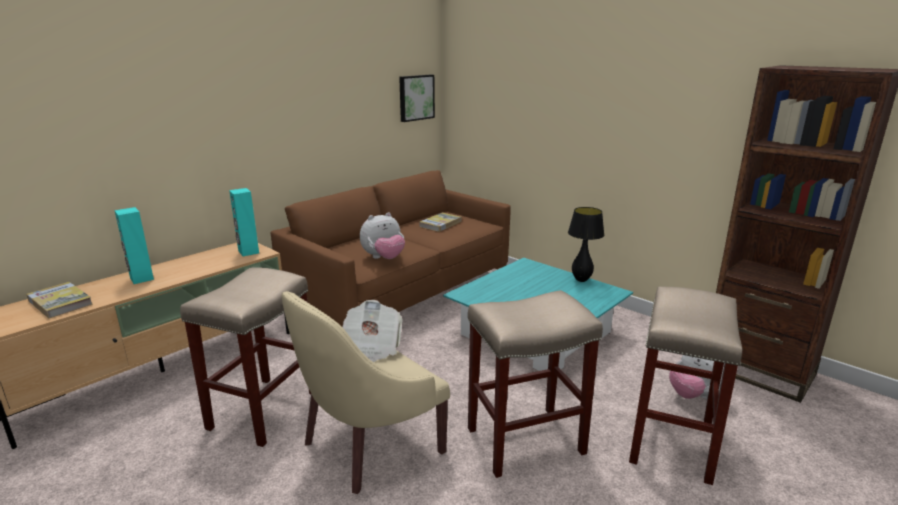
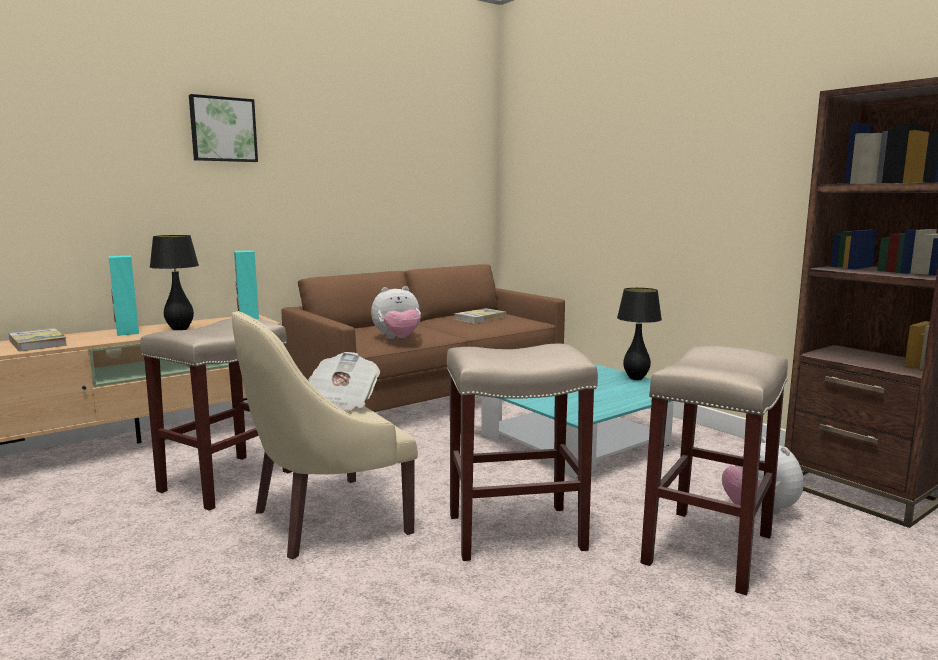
camera: 10 degrees right, 10 degrees down
picture [399,75,435,122] -> picture moved to [189,94,258,162]
none -> black table lamp [150,235,199,330]

